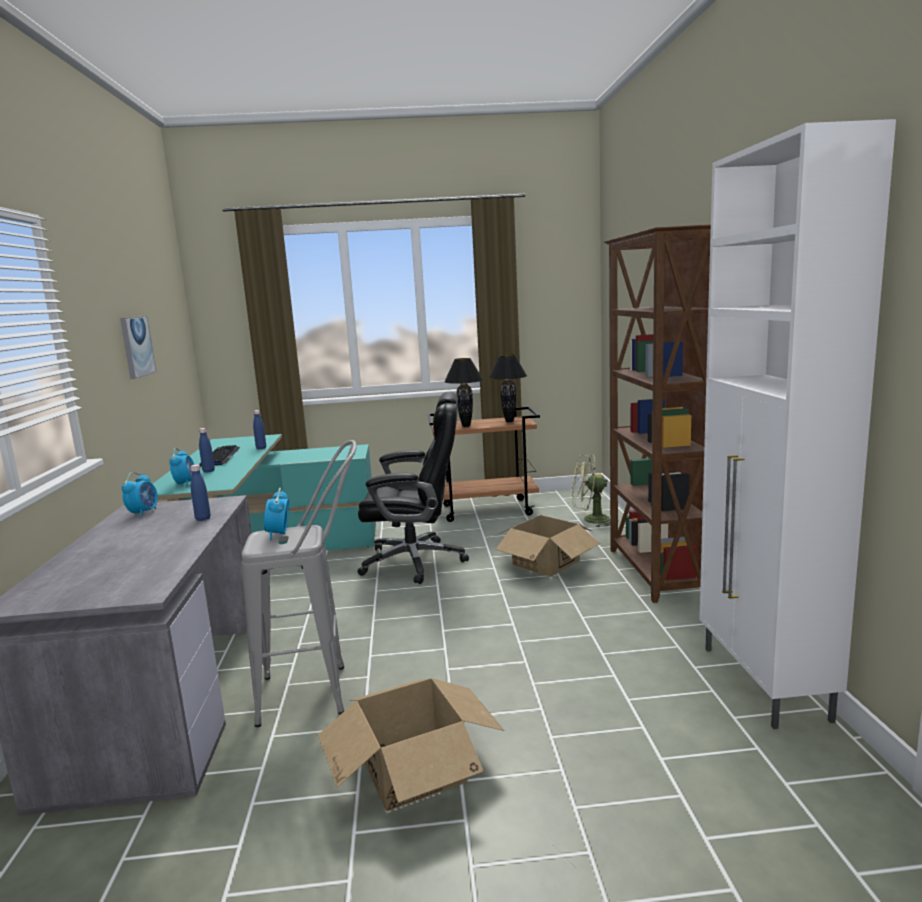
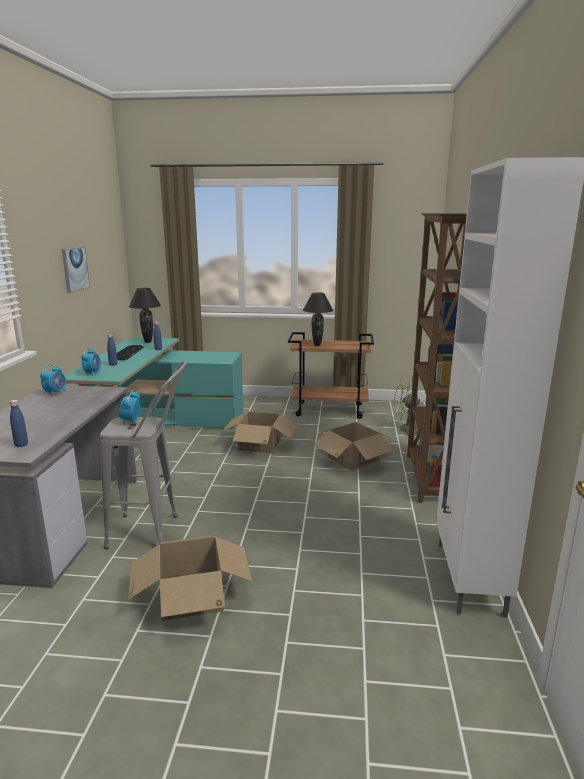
camera: 10 degrees right, 5 degrees up
blue bottle [190,465,211,521] -> blue bottle moved to [10,400,28,447]
black office chair [357,392,469,584] -> cardboard box [221,411,297,453]
black table lamp [489,354,527,422] -> black table lamp moved to [129,288,161,343]

